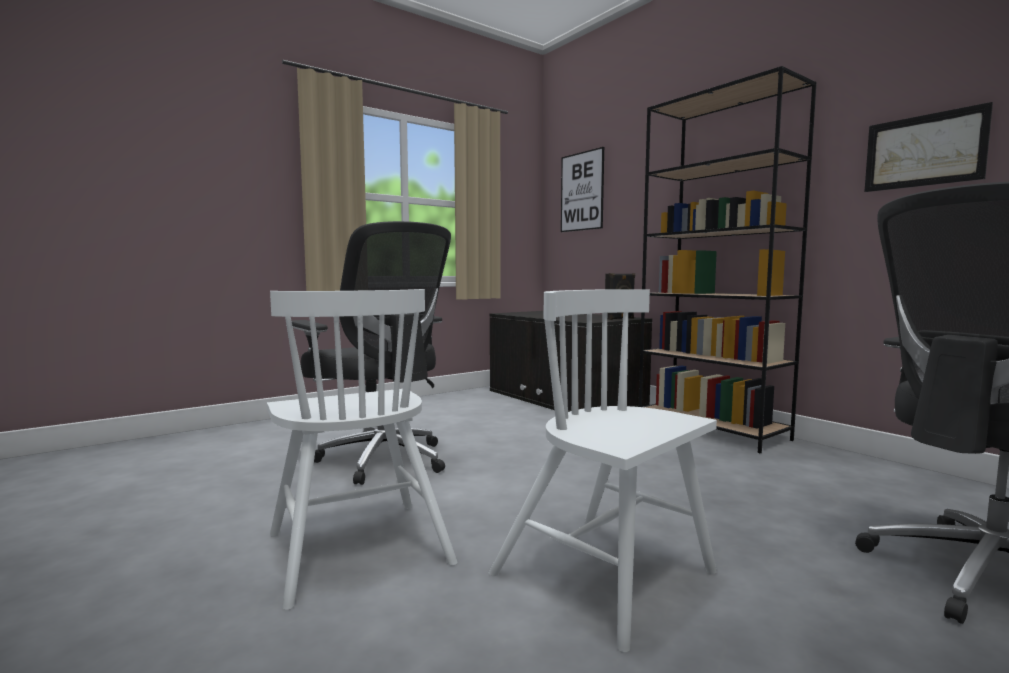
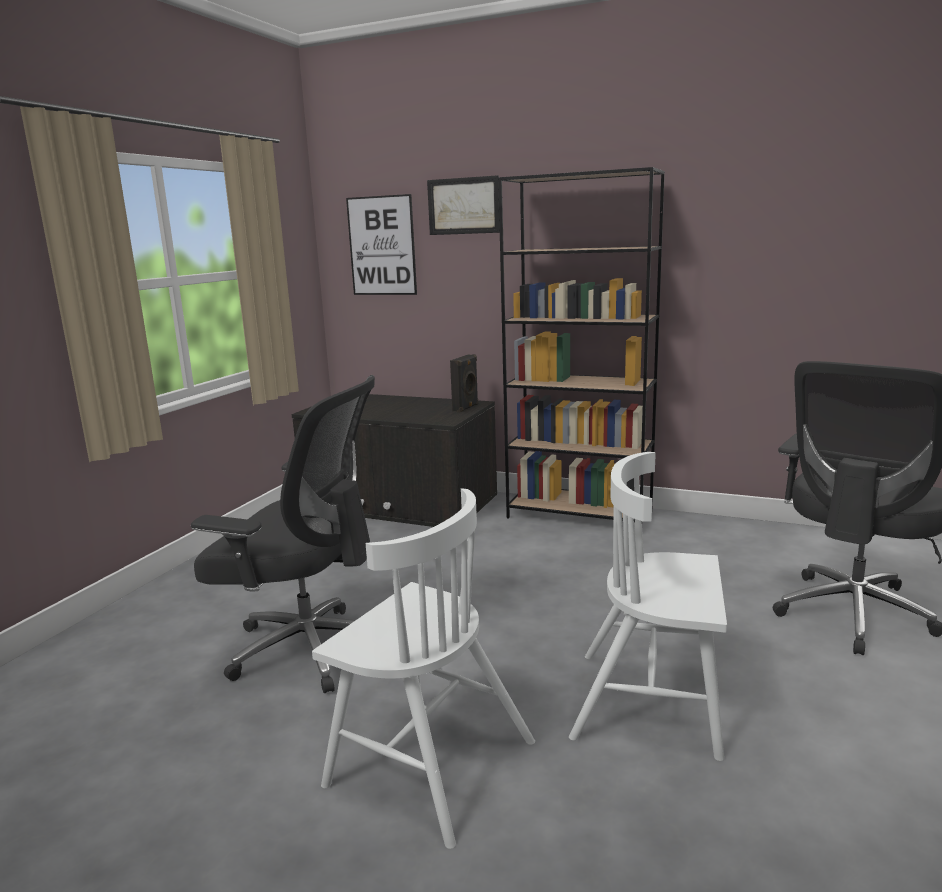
camera: 30 degrees left, 10 degrees up
picture [864,102,993,192] -> picture moved to [427,175,500,235]

